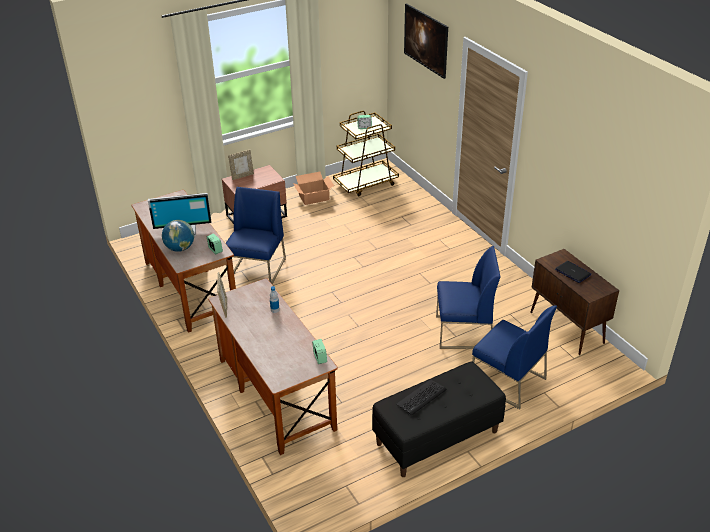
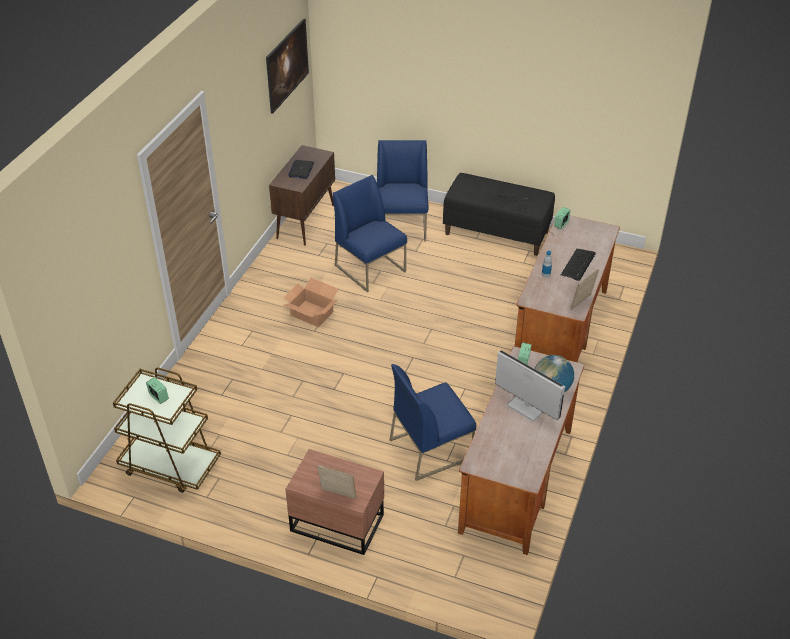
camera: 130 degrees left, 5 degrees up
cardboard box [293,172,334,205] -> cardboard box moved to [283,277,338,327]
picture [404,3,448,79] -> picture moved to [266,18,309,114]
none -> keyboard [561,249,596,281]

